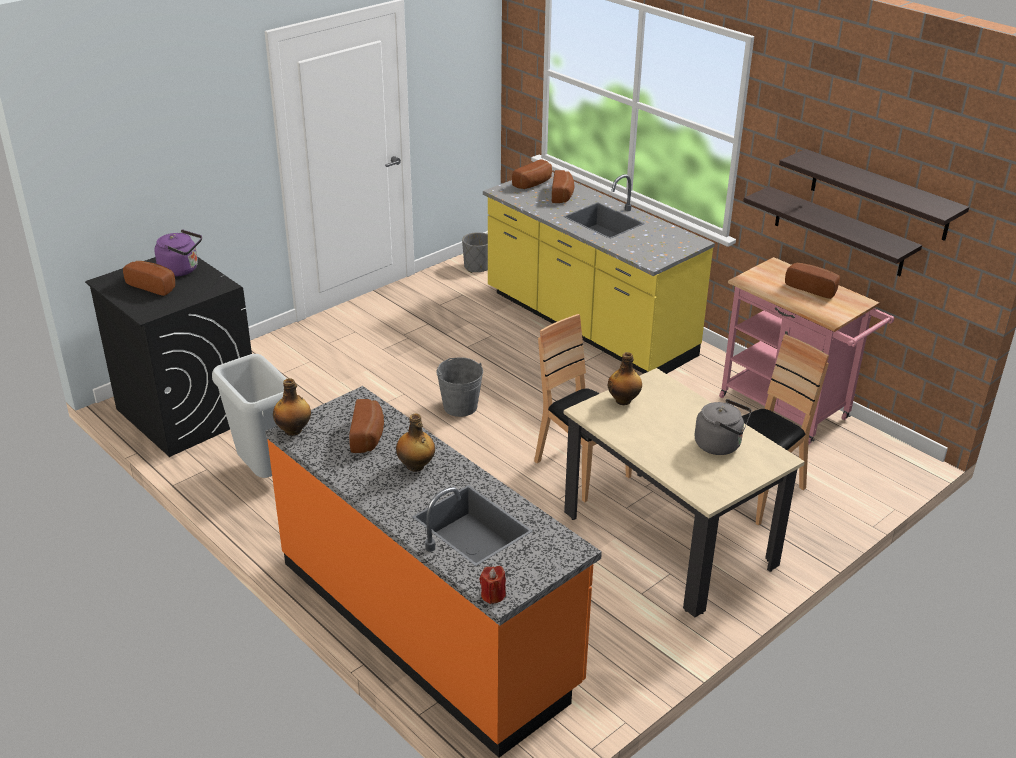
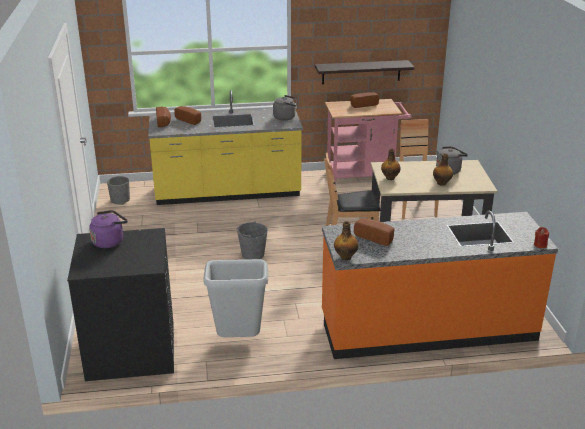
camera: 55 degrees left, 5 degrees down
bread [123,261,175,296] -> none
bottle [396,414,435,472] -> bottle moved to [433,154,453,186]
shelf [779,149,969,241] -> none
none -> grey kettle [273,95,297,121]

